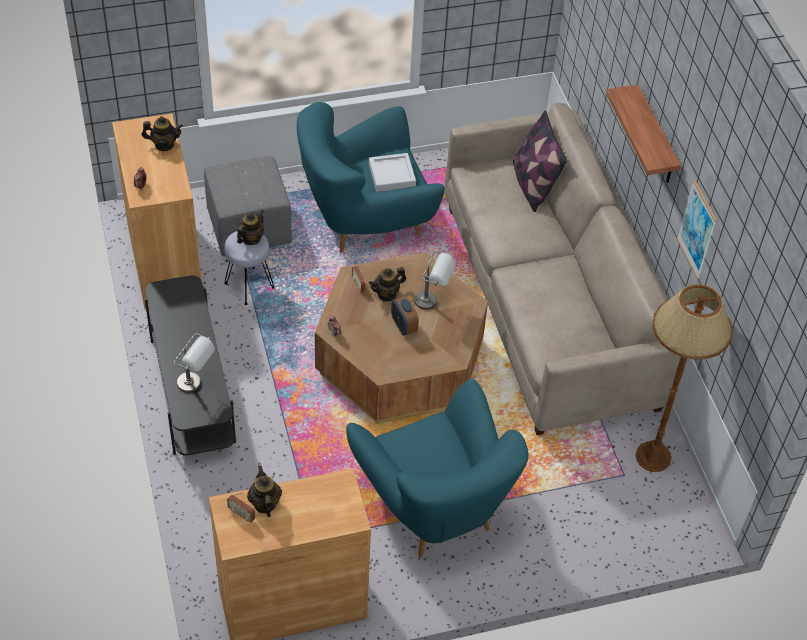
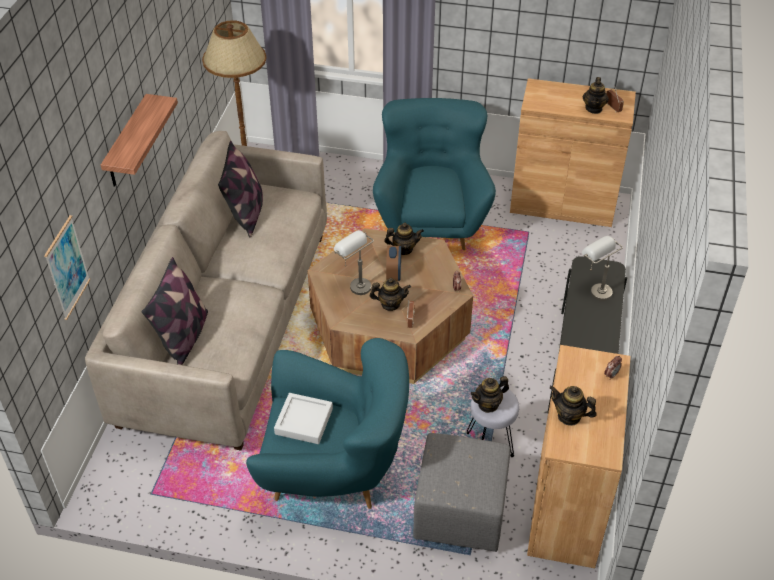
camera: 150 degrees left, 5 degrees down
picture [677,179,717,279] -> picture moved to [44,215,90,320]
none -> pillow [218,141,263,237]
none -> teapot [384,223,424,255]

